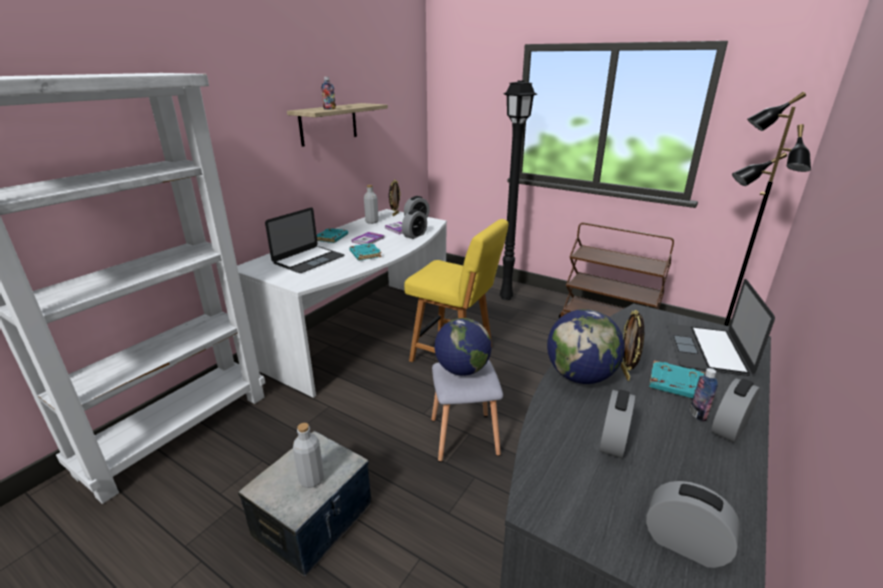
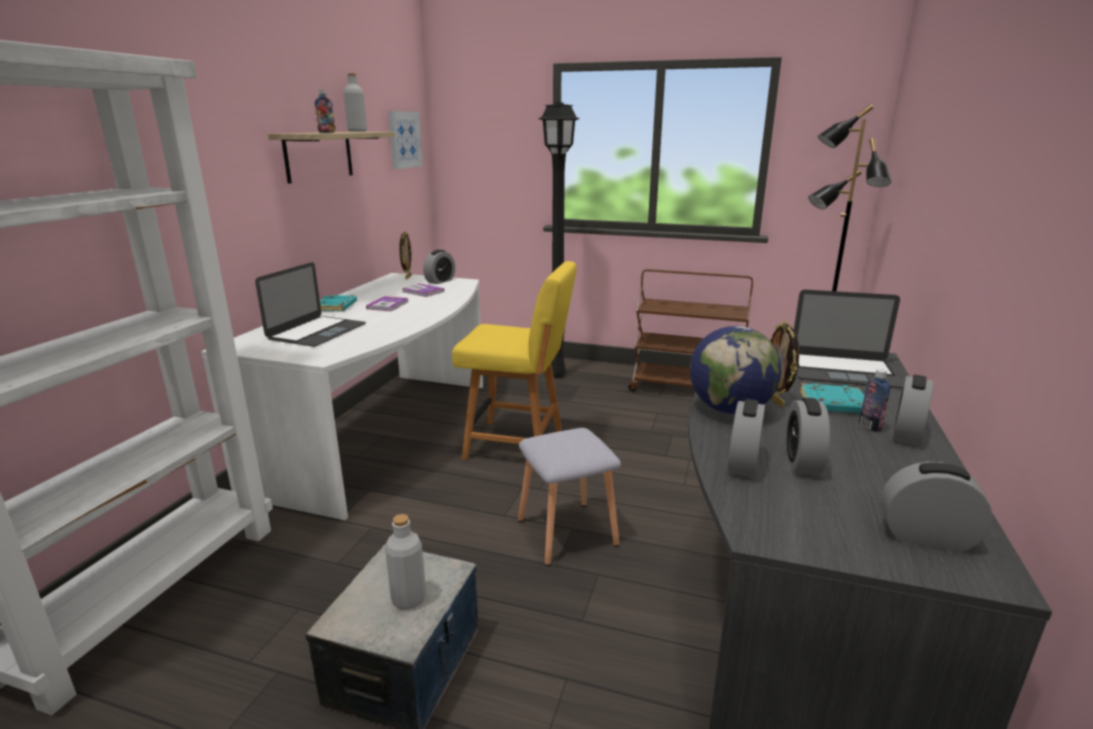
camera: 15 degrees left, 5 degrees down
turquoise book [349,243,382,261] -> none
grey bottle [364,185,379,224] -> grey bottle moved to [344,73,367,132]
alarm clock [402,209,427,239] -> alarm clock moved to [728,399,765,477]
globe [434,318,492,376] -> none
laptop [666,279,775,376] -> laptop turned 75 degrees counterclockwise [794,290,903,388]
none -> picture [388,111,423,169]

